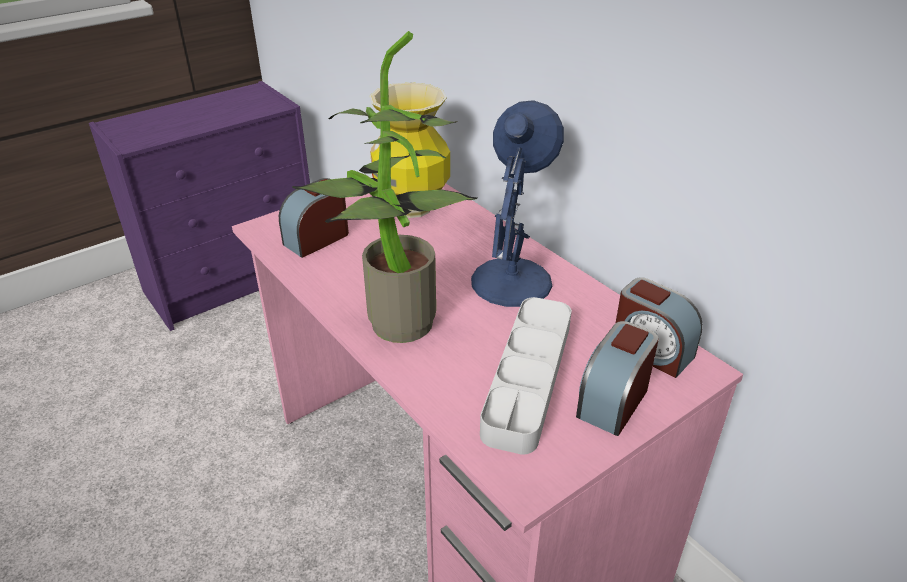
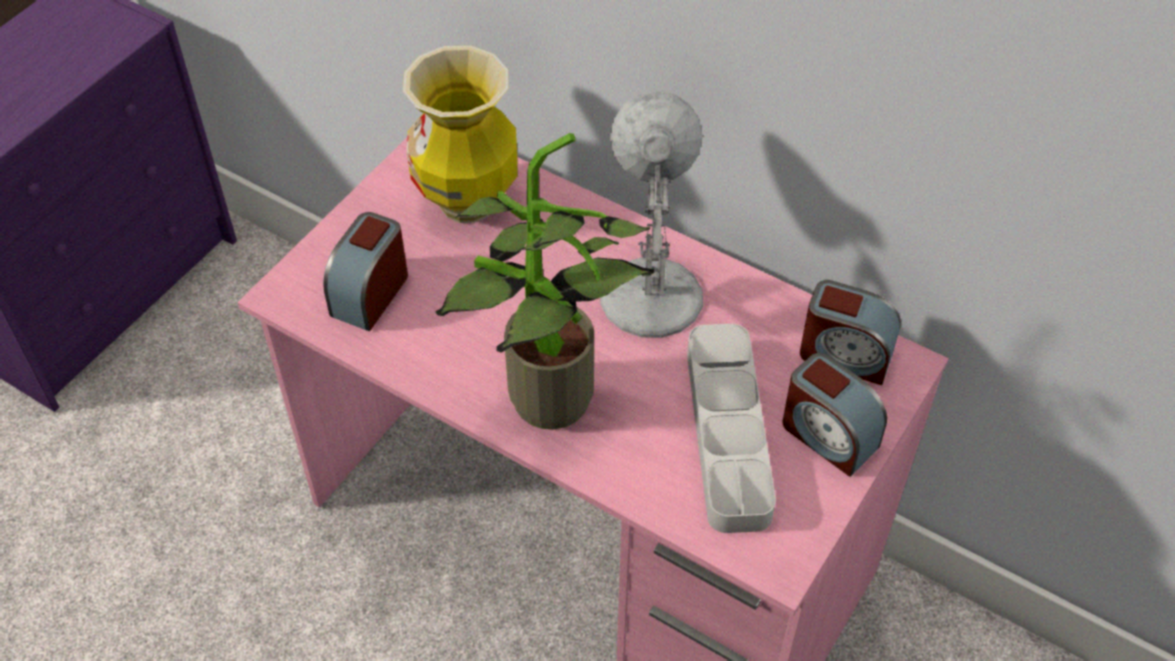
camera: 20 degrees left, 15 degrees up
blue table lamp [471,100,564,307] -> white table lamp [600,91,703,338]
alarm clock [576,321,659,436] -> alarm clock turned 60 degrees counterclockwise [783,353,887,477]

